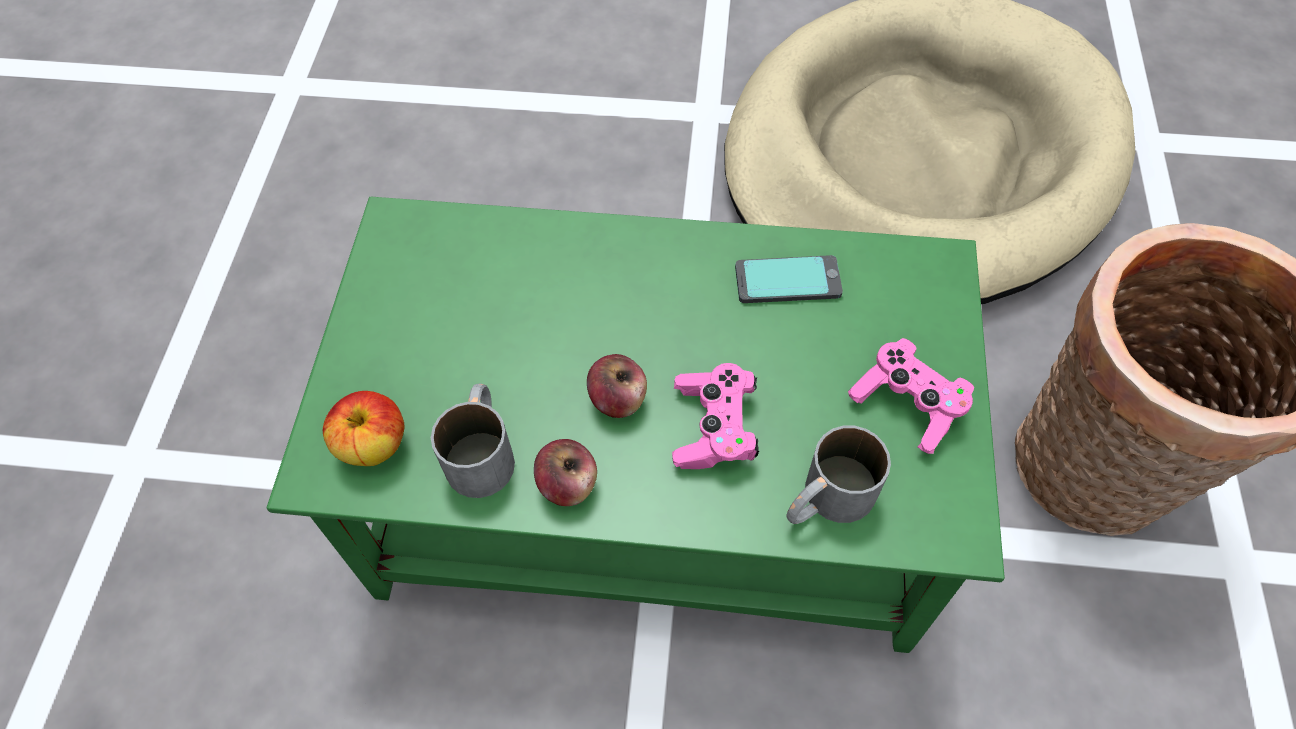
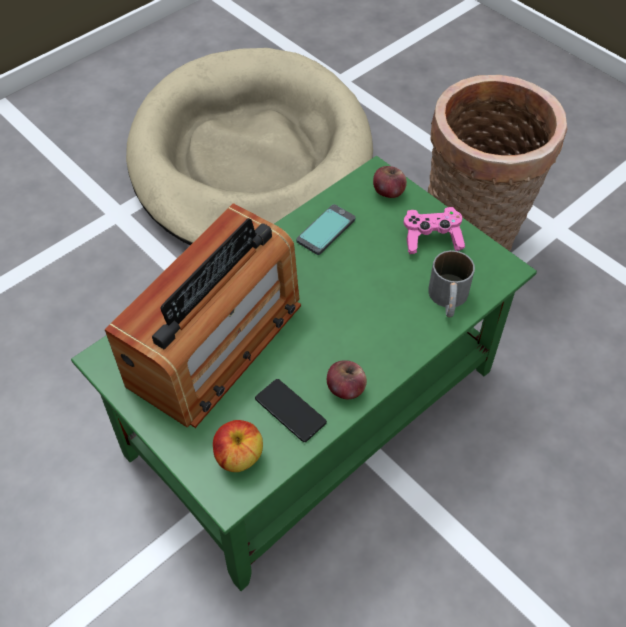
camera: 50 degrees left, 5 degrees down
grey mug [431,383,515,498] -> phone [255,379,327,442]
apple [587,354,647,418] -> apple moved to [373,166,407,198]
pink game controller [672,363,759,469] -> none
none -> radio [105,203,301,428]

